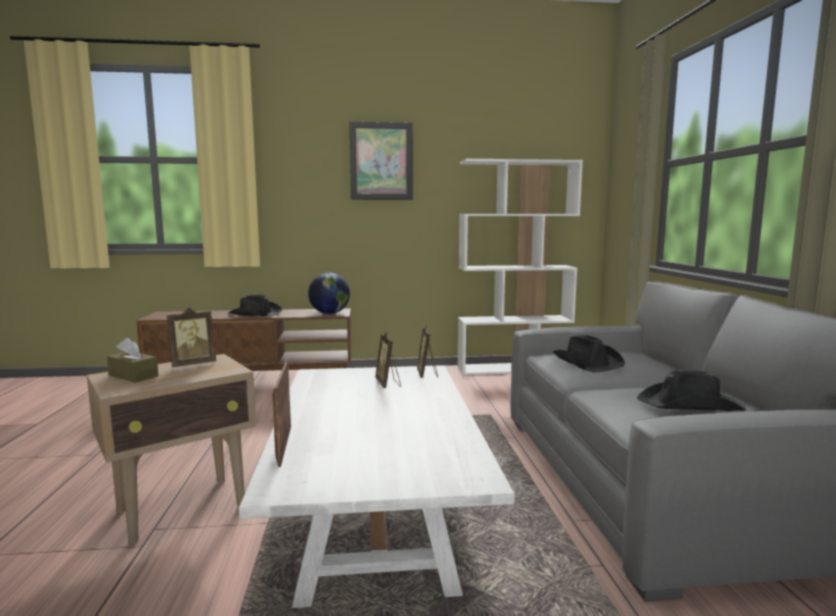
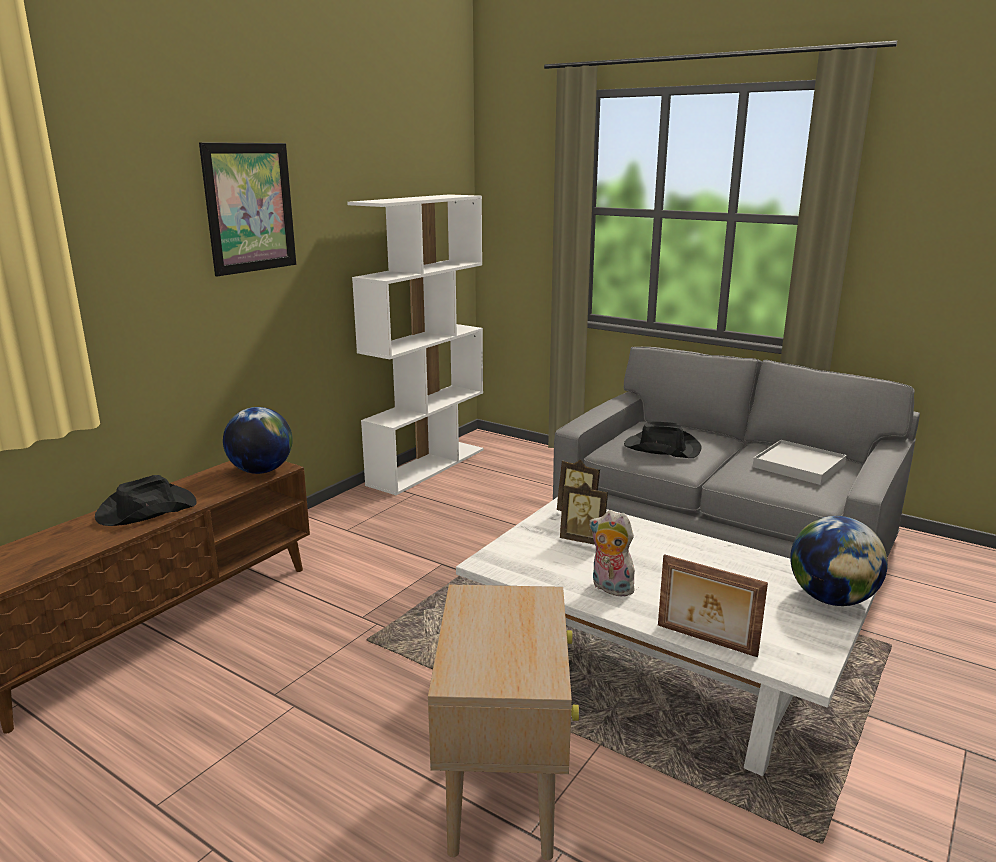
camera: 50 degrees left, 10 degrees up
brown tissue box [107,338,159,383] -> none
picture frame [167,307,216,367] -> none
black hat [637,370,746,411] -> white tray [753,440,846,485]
none -> plush toy [589,510,637,596]
none -> globe [790,516,888,606]

